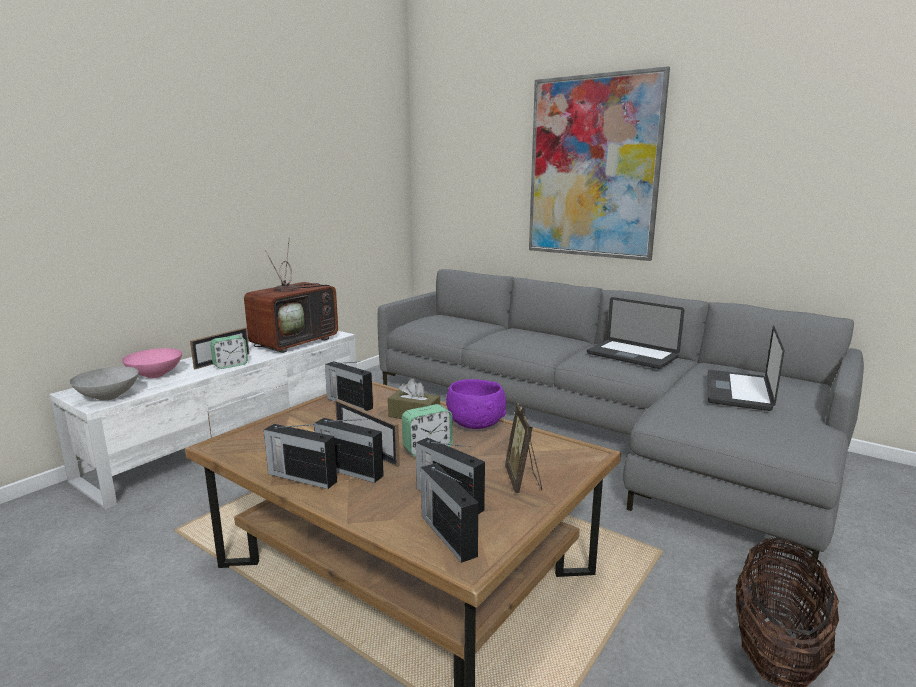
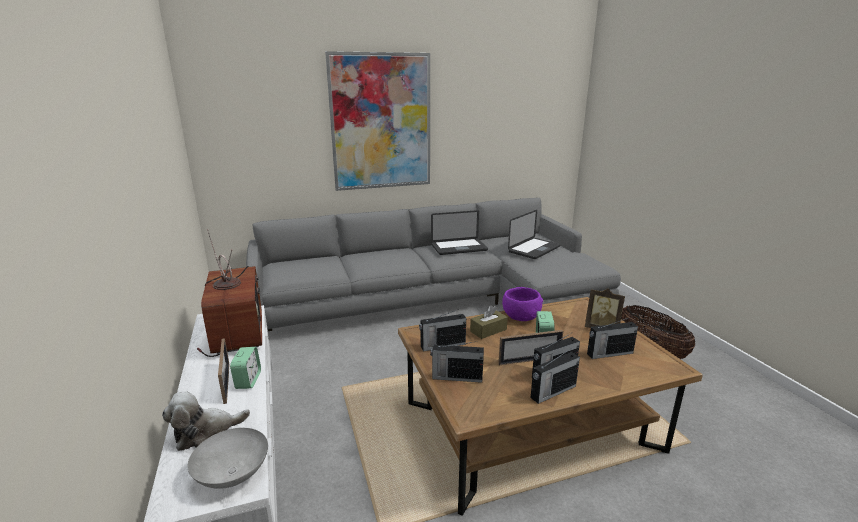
camera: 55 degrees left, 5 degrees up
pink bowl [122,348,182,378] -> plush toy [162,391,250,451]
radio [421,463,479,563] -> radio moved to [430,341,484,383]
laptop [708,325,784,411] -> laptop turned 105 degrees counterclockwise [508,210,561,259]

